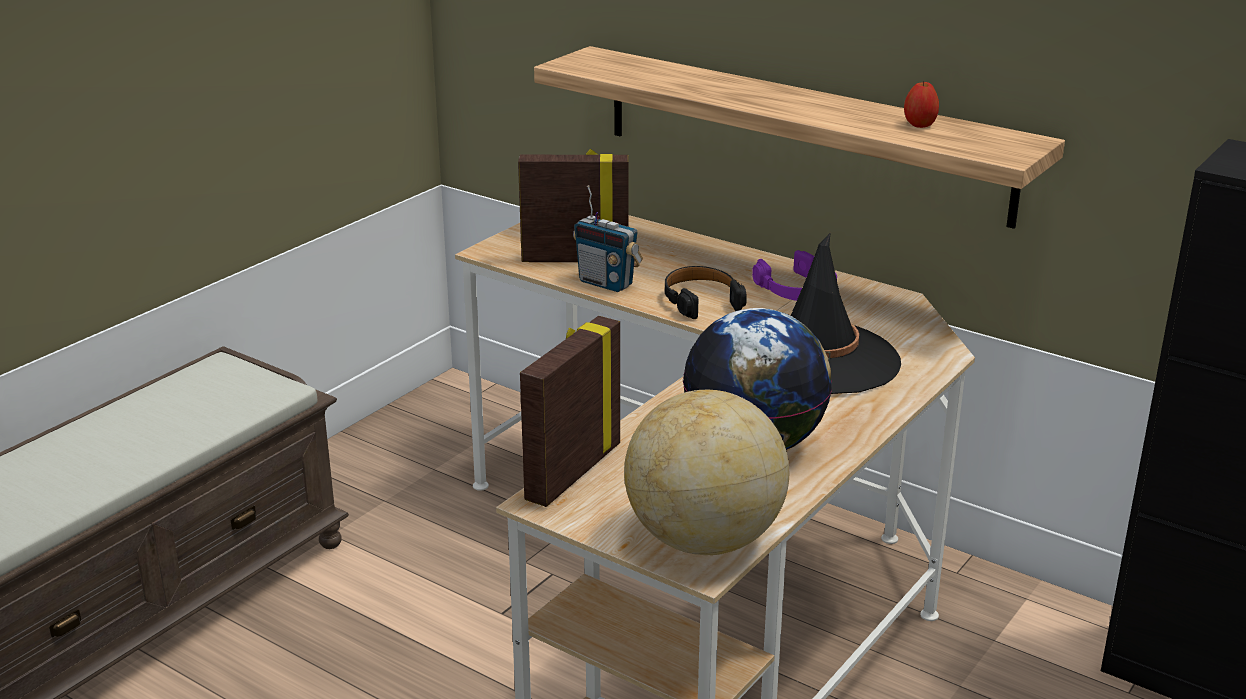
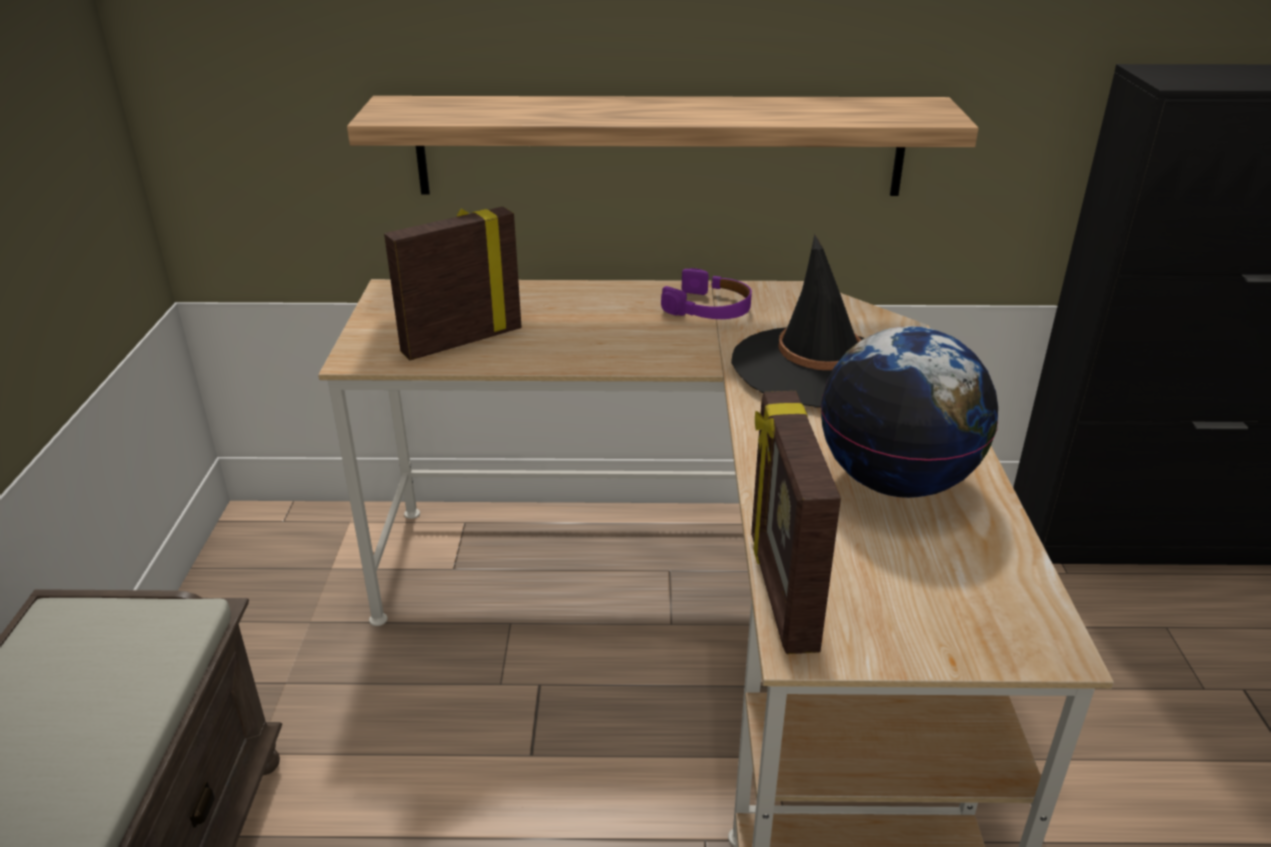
camera: 35 degrees left, 5 degrees up
radio [573,185,643,292] -> none
globe [624,390,789,555] -> none
black headphones [665,266,747,319] -> none
apple [904,81,939,128] -> none

